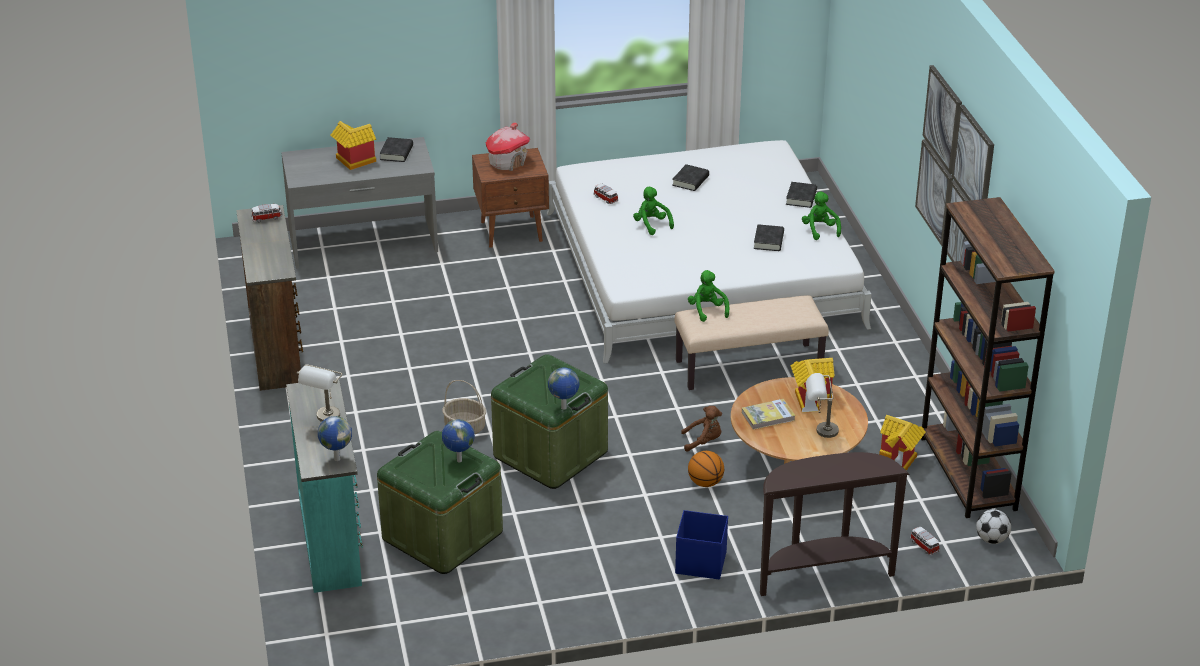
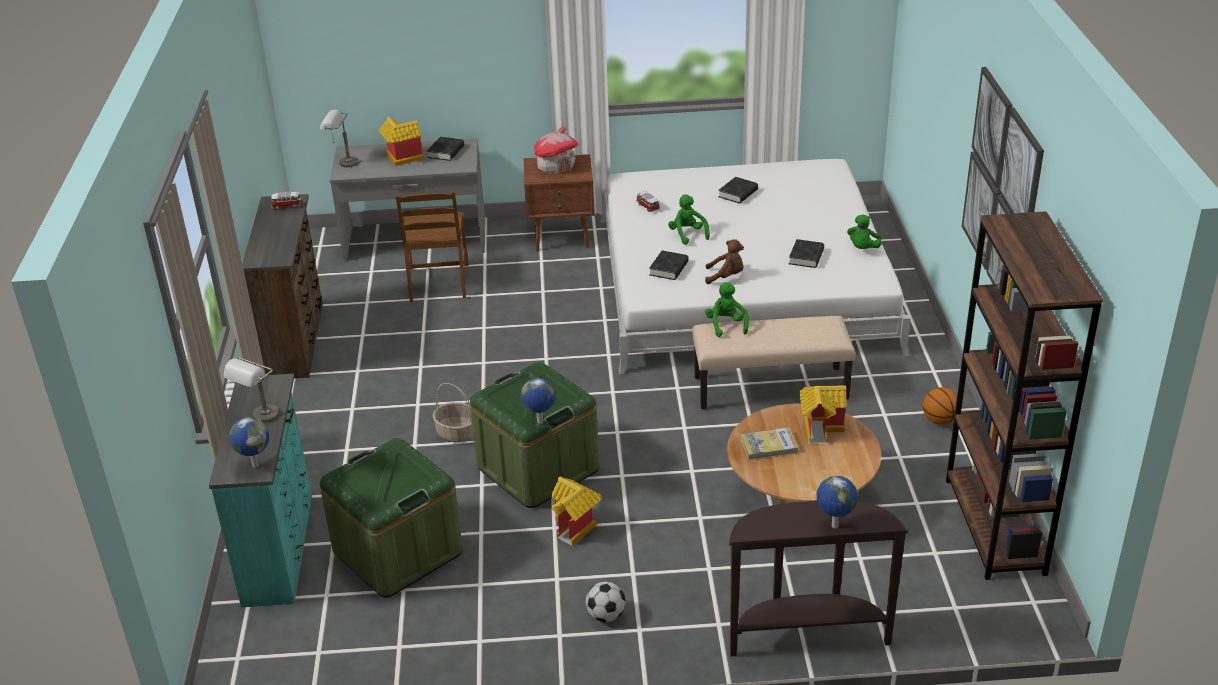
camera: 10 degrees right, 0 degrees up
globe [442,419,475,463] -> globe moved to [816,476,858,528]
blue storage box [675,510,728,580] -> none
brown plush toy [681,406,722,452] -> brown plush toy moved to [705,239,744,284]
basketball [688,451,724,487] -> basketball moved to [923,387,957,425]
black book [786,182,817,208] -> black book moved to [649,251,688,280]
green plush toy [802,192,841,240] -> green plush toy turned 150 degrees counterclockwise [847,214,882,249]
grey table lamp [806,373,839,438] -> grey table lamp moved to [320,109,358,167]
toy house [879,415,926,471] -> toy house moved to [551,477,602,546]
toy car [910,527,940,555] -> none
football [976,509,1011,544] -> football moved to [586,582,626,622]
none -> brown chair [396,191,468,302]

